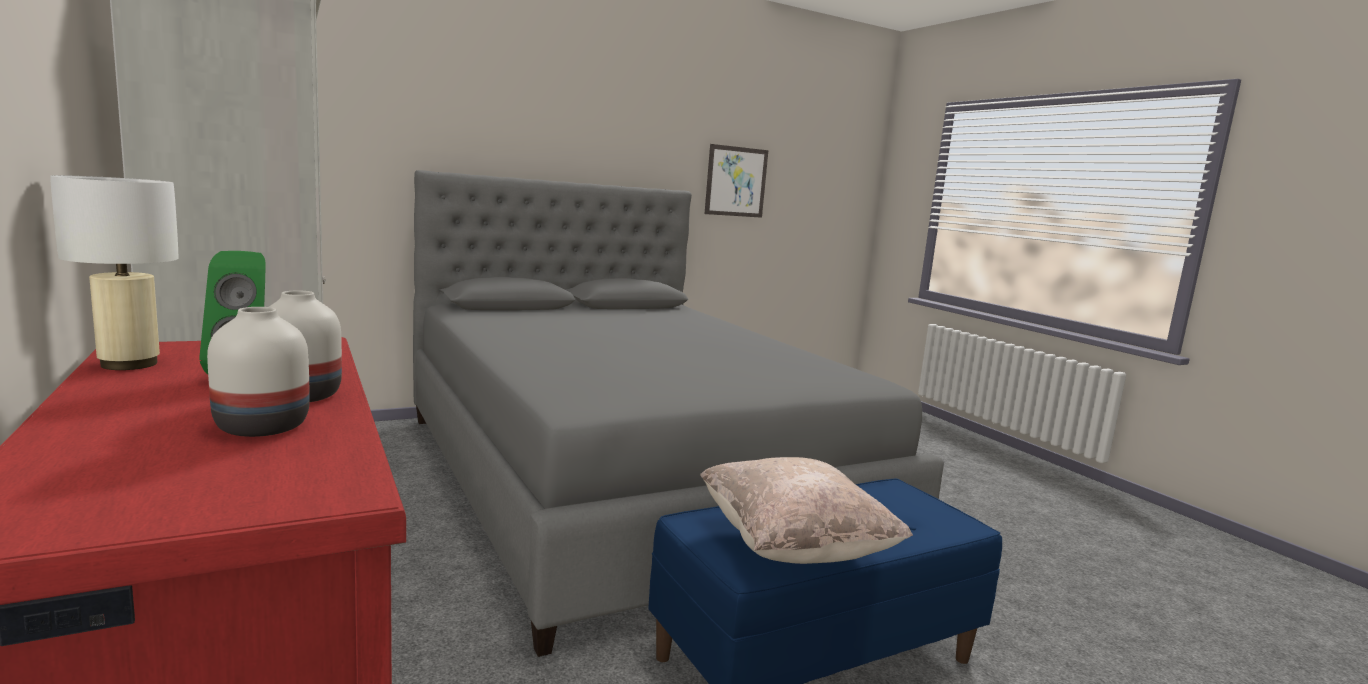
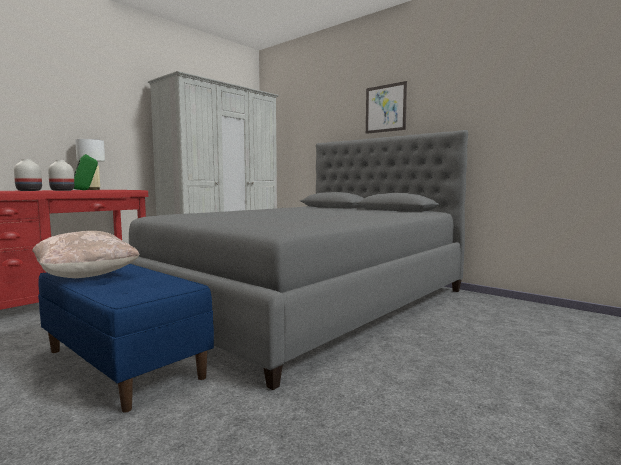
camera: 70 degrees right, 5 degrees down
picture [705,144,769,218] -> picture moved to [366,81,407,134]

